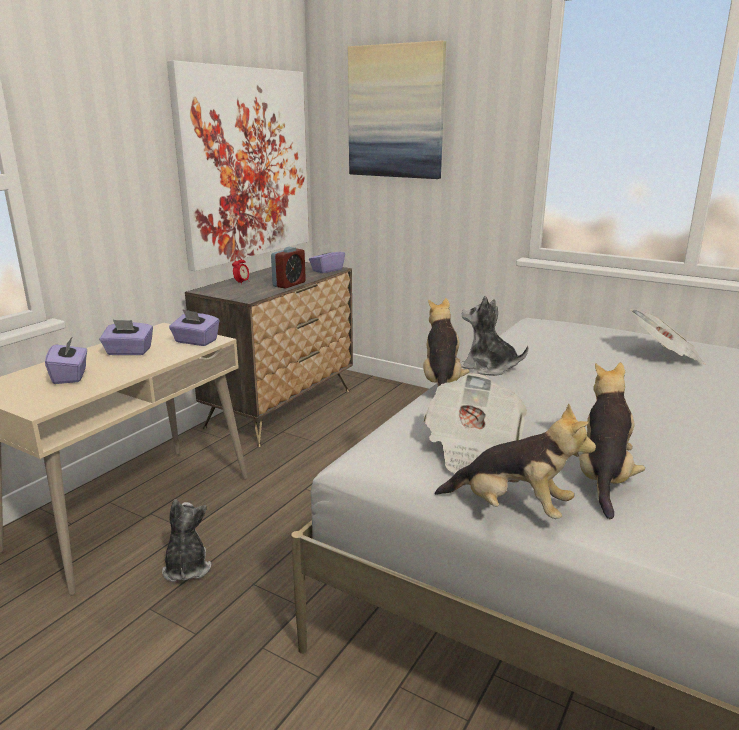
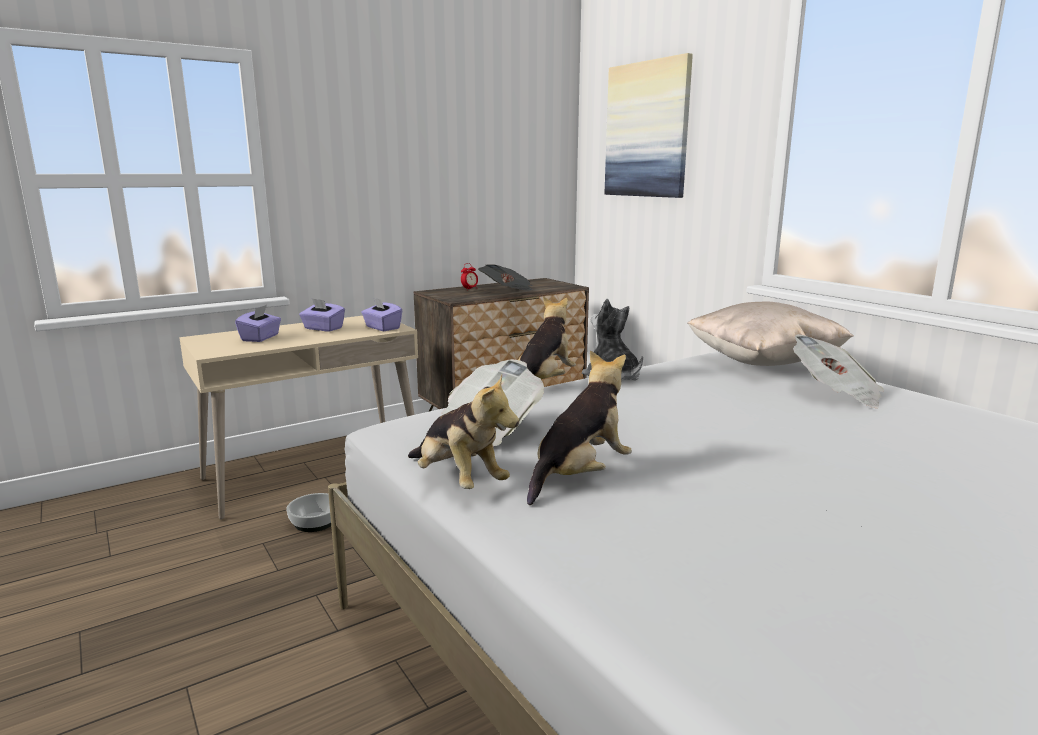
camera: 25 degrees right, 5 degrees down
plush toy [162,499,212,582] -> bowl [286,493,331,532]
picture [167,61,309,271] -> none
alarm clock [271,247,306,289] -> newspaper [478,264,533,291]
purple tissue box [309,244,345,273] -> none
none -> beige pillow [688,302,854,366]

